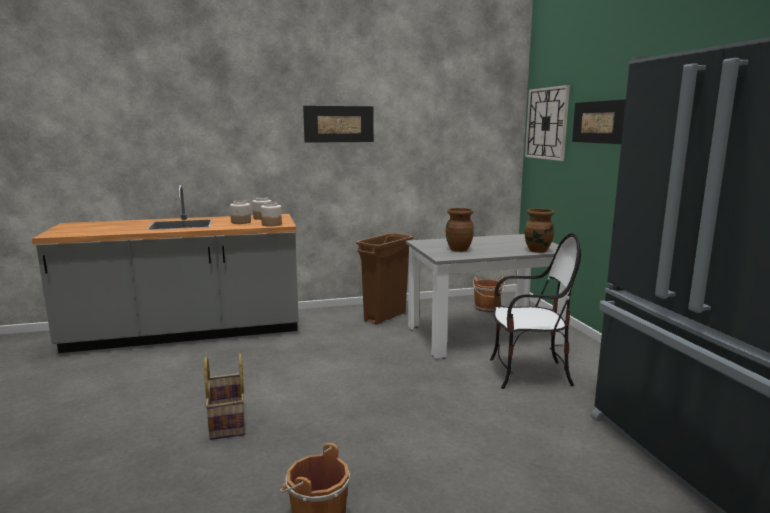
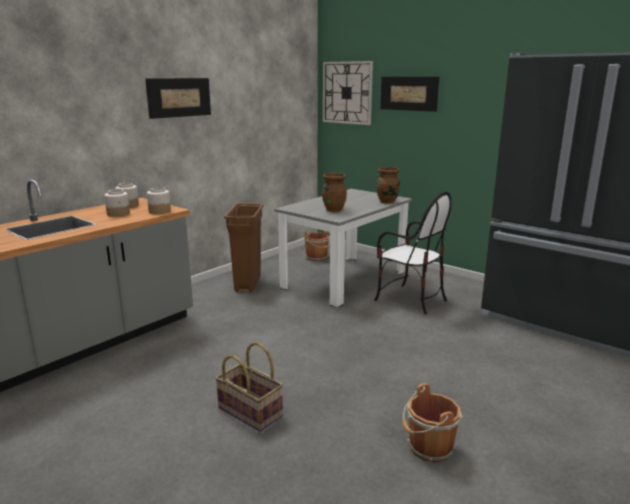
camera: 35 degrees left, 5 degrees up
chair [490,233,581,389] -> chair turned 75 degrees clockwise [374,192,451,314]

